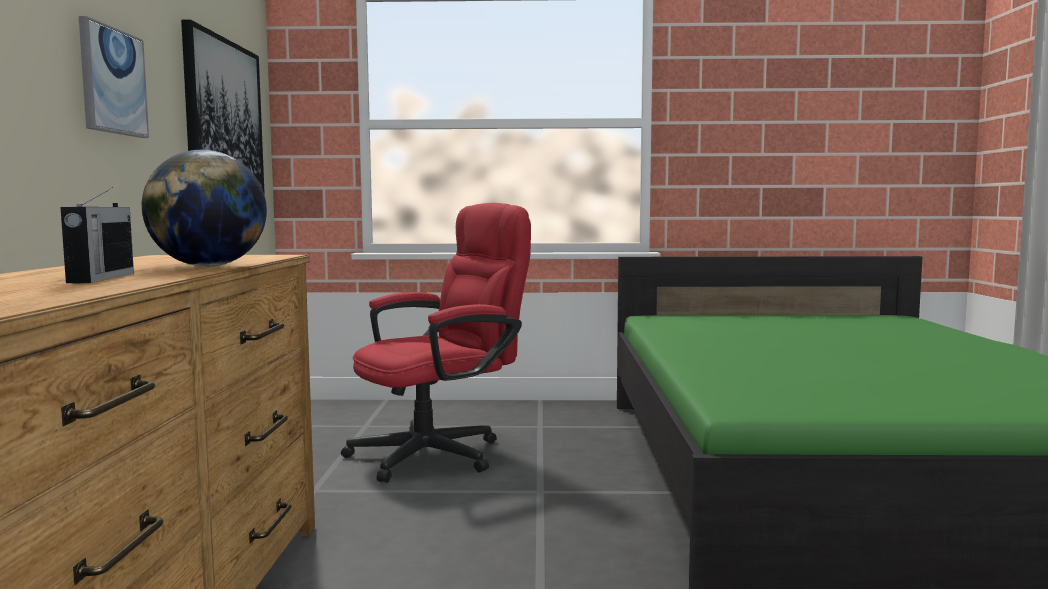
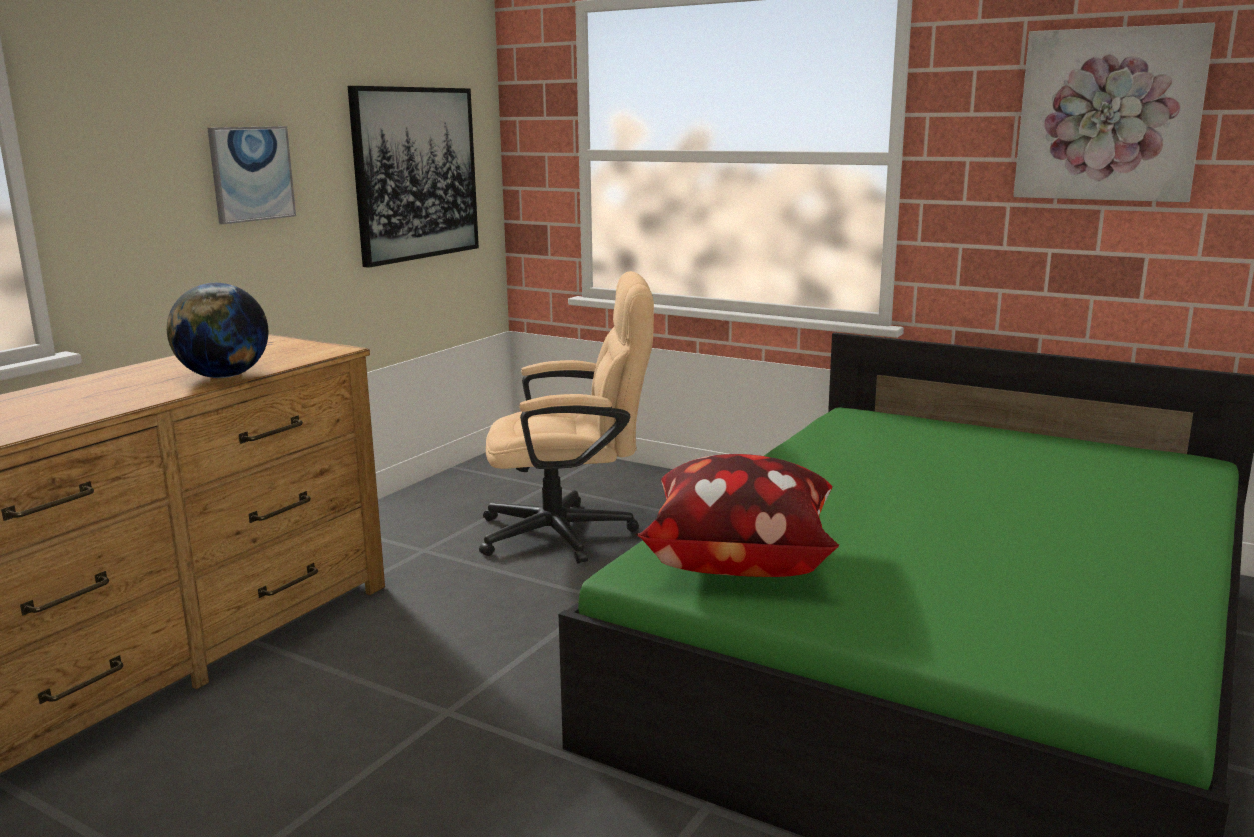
camera: 30 degrees right, 10 degrees up
radio [60,187,134,283] -> none
red office chair [341,203,531,483] -> beige office chair [479,271,654,563]
none -> pillow [635,454,839,577]
none -> picture [1013,23,1215,202]

